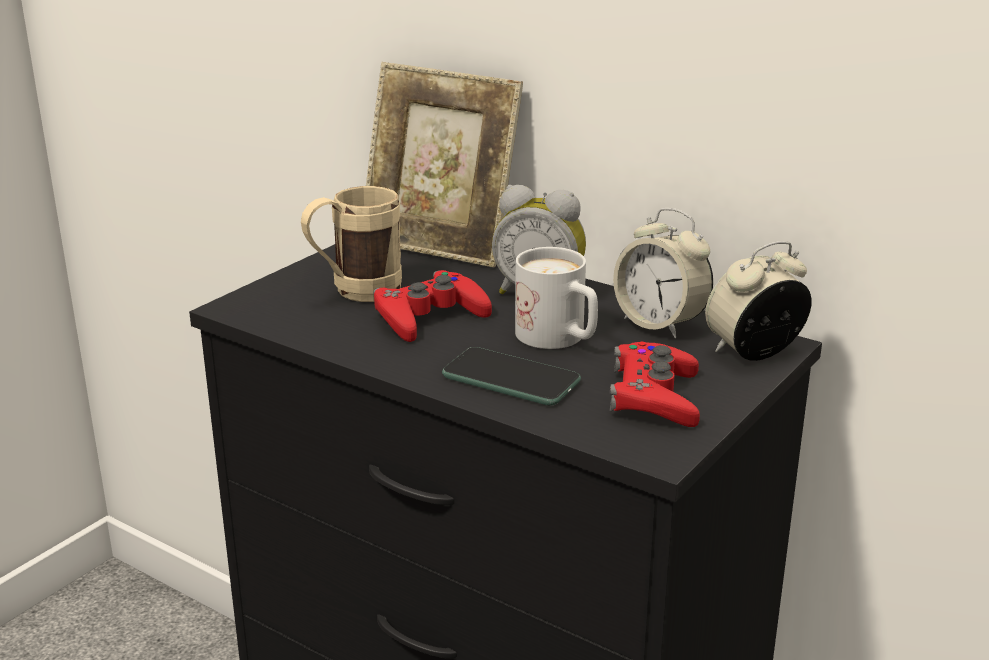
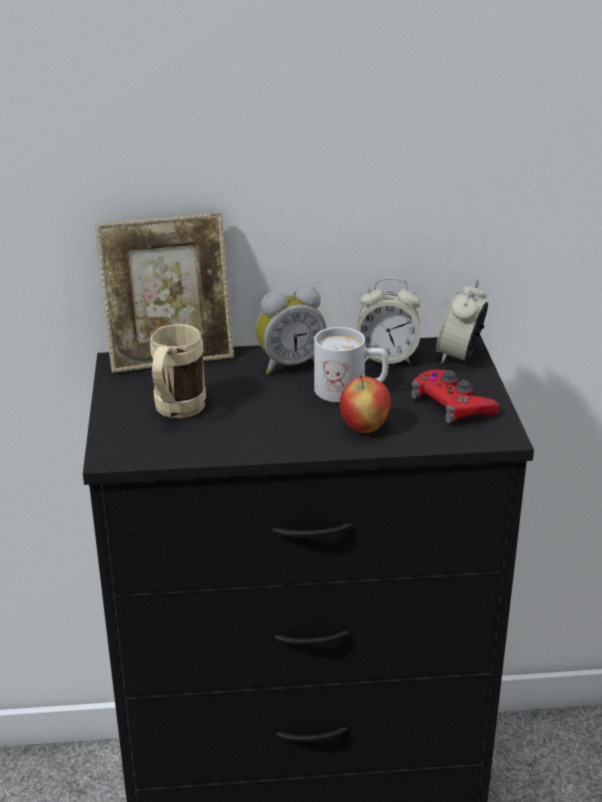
camera: 40 degrees left, 5 degrees up
red game controller [374,270,492,342] -> none
phone [442,347,581,405] -> apple [340,375,391,433]

